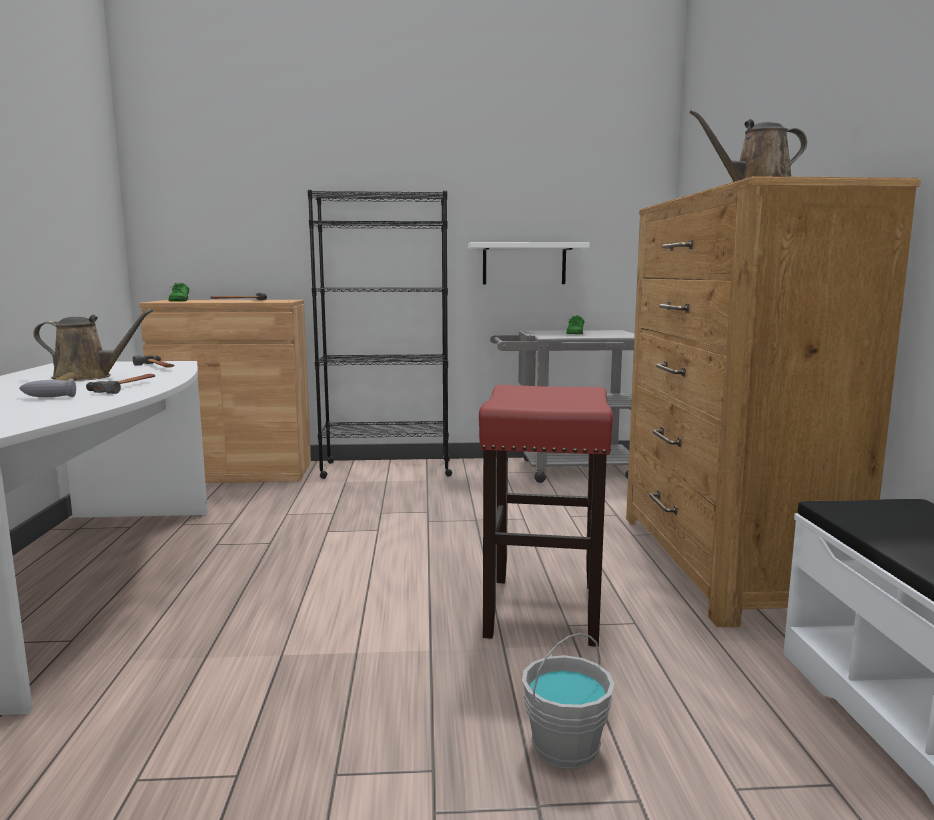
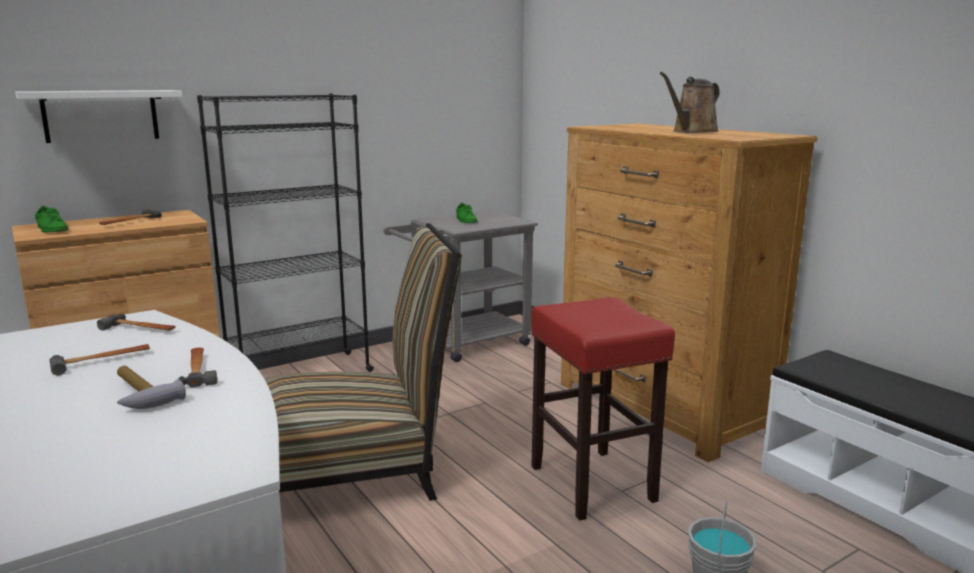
camera: 30 degrees left, 5 degrees up
brown watering can [33,309,153,381] -> hammer [49,344,150,375]
white shelf [468,242,590,284] -> white shelf moved to [15,90,182,143]
none -> chair [265,223,462,501]

